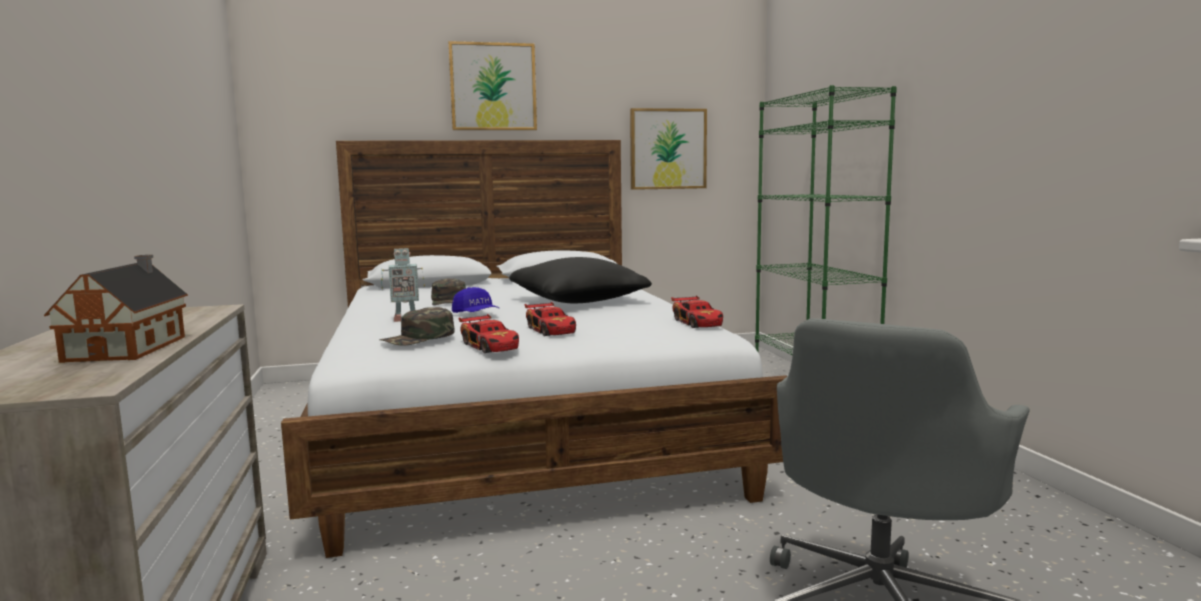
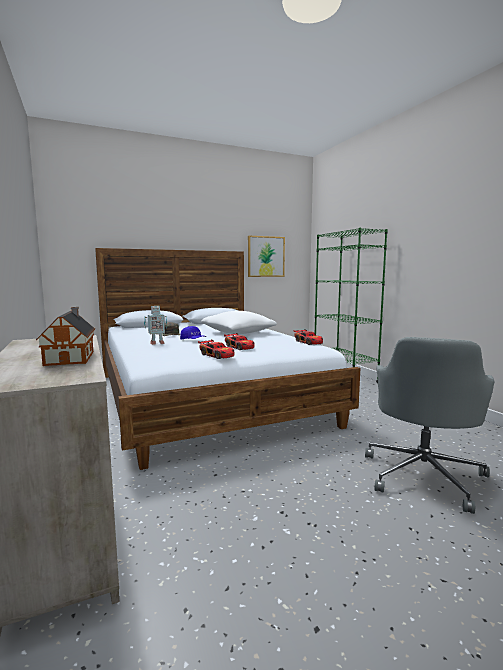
camera: 10 degrees left, 0 degrees up
green cap [379,307,454,346] -> none
picture [448,41,537,130] -> none
black pillow [509,257,652,303] -> white pillow [201,311,277,334]

